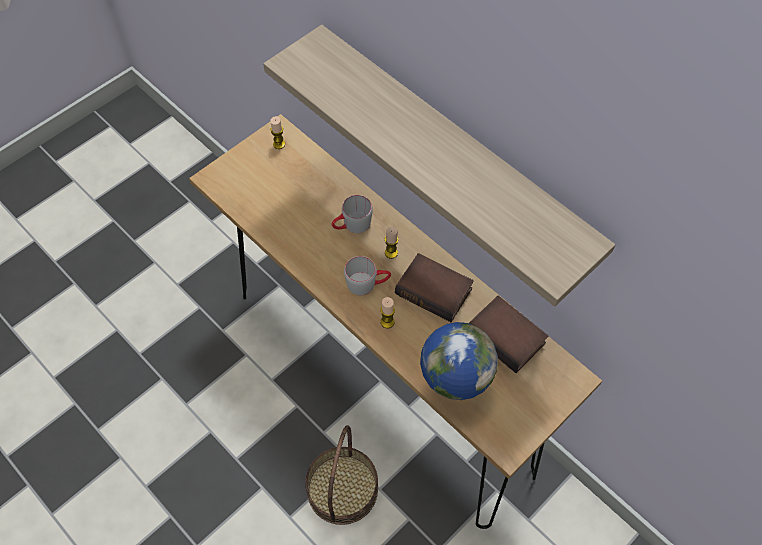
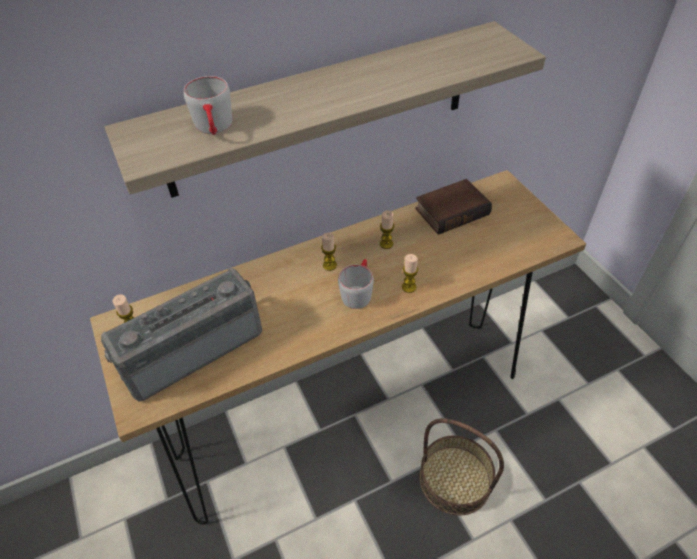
camera: 70 degrees left, 10 degrees down
grey mug [331,195,373,233] -> grey mug moved to [184,76,232,135]
book [395,253,474,322] -> candle [380,210,394,249]
globe [420,322,498,400] -> none
none -> radio [101,268,262,402]

